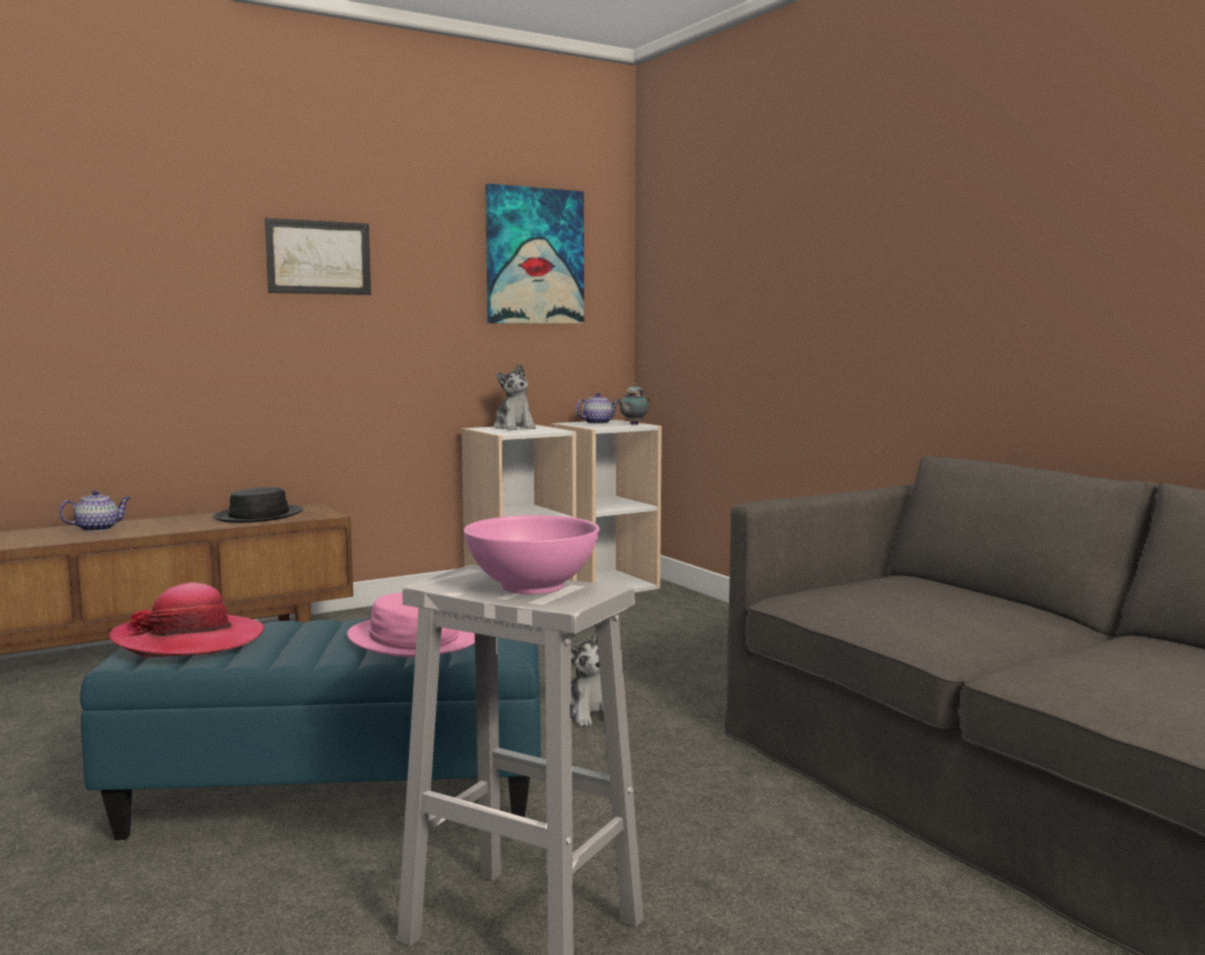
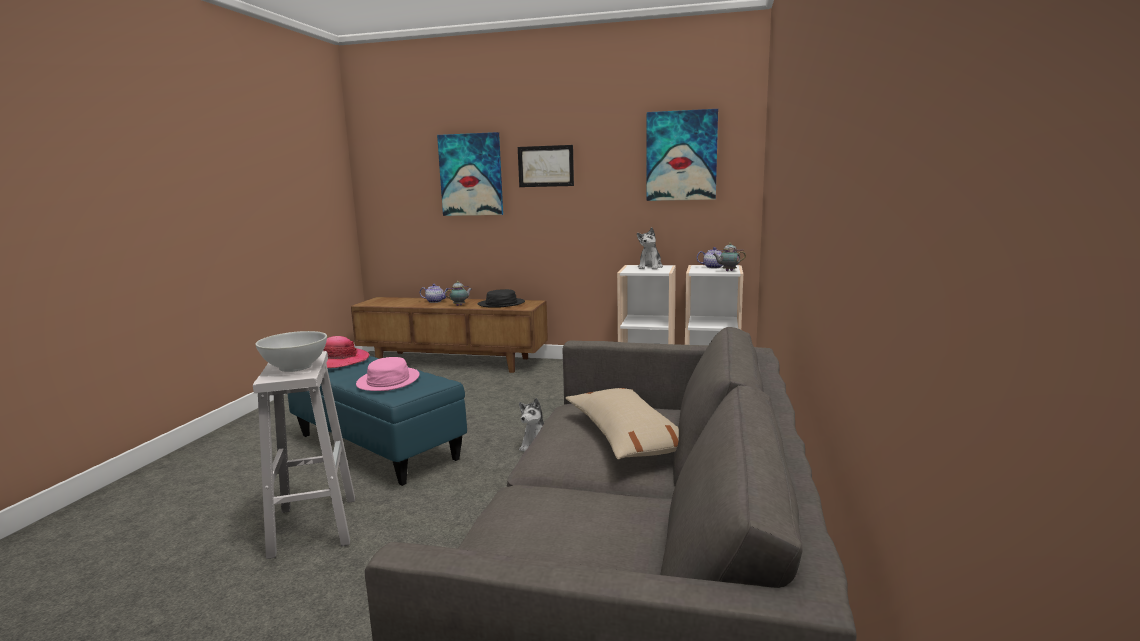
camera: 45 degrees right, 5 degrees up
pink bowl [464,515,600,594] -> white bowl [255,331,327,372]
none -> picture [437,132,503,216]
none -> teapot [445,281,472,306]
none -> beige pillow [566,388,679,460]

